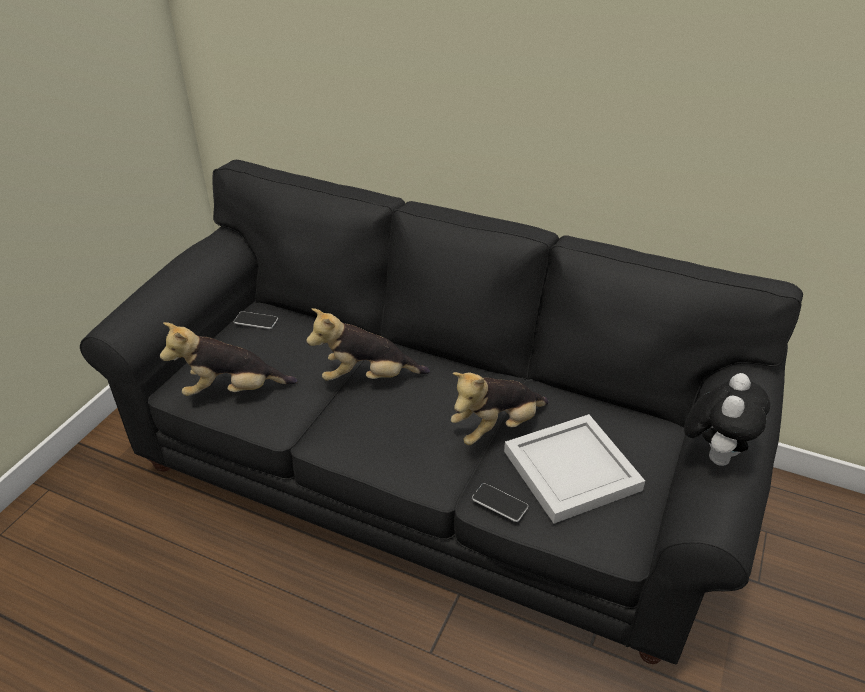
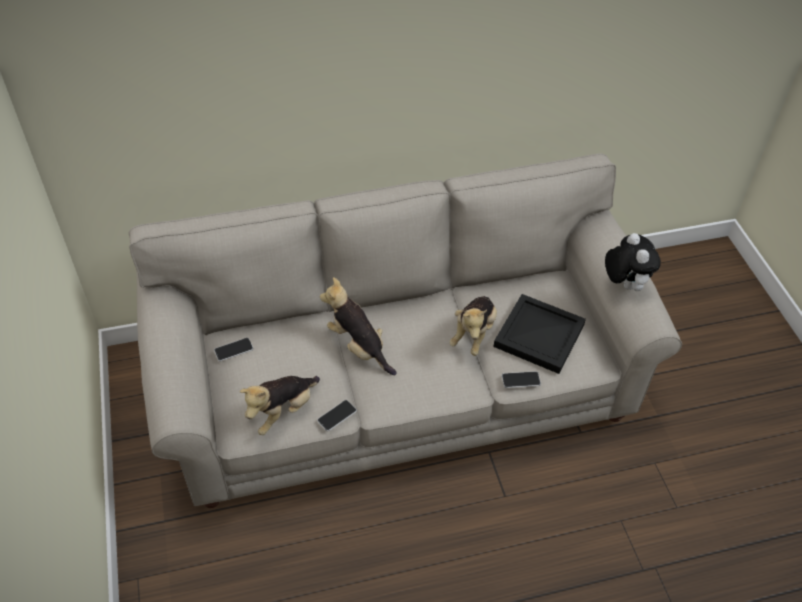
camera: 40 degrees left, 10 degrees up
black sofa [80,160,803,665] -> beige sofa [129,153,682,508]
plush toy [306,308,430,381] -> plush toy turned 90 degrees clockwise [320,277,397,375]
white tray [504,414,645,524] -> black tray [493,294,586,374]
none -> phone [317,400,357,431]

